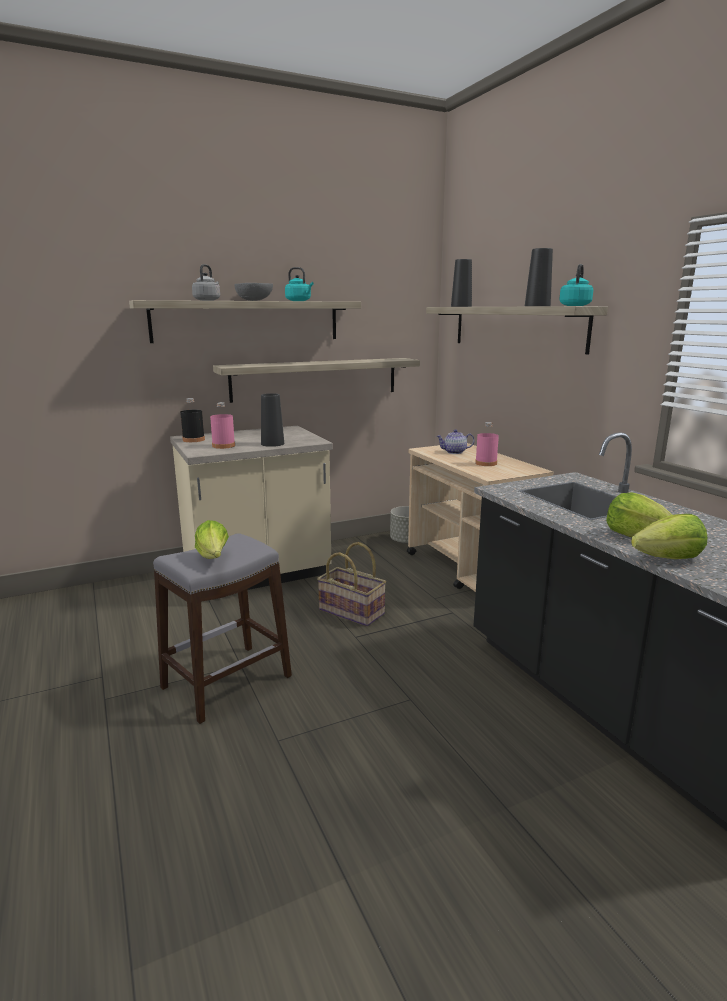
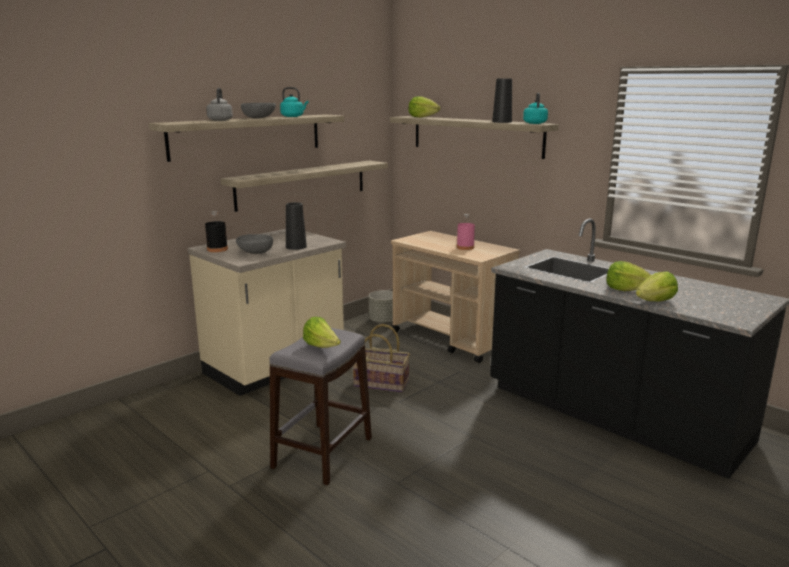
camera: 20 degrees left, 0 degrees up
pink bottle [210,402,235,449] -> grey bowl [236,234,273,254]
teapot [437,430,475,454] -> none
black vase [451,259,472,307] -> lettuce [408,96,440,117]

